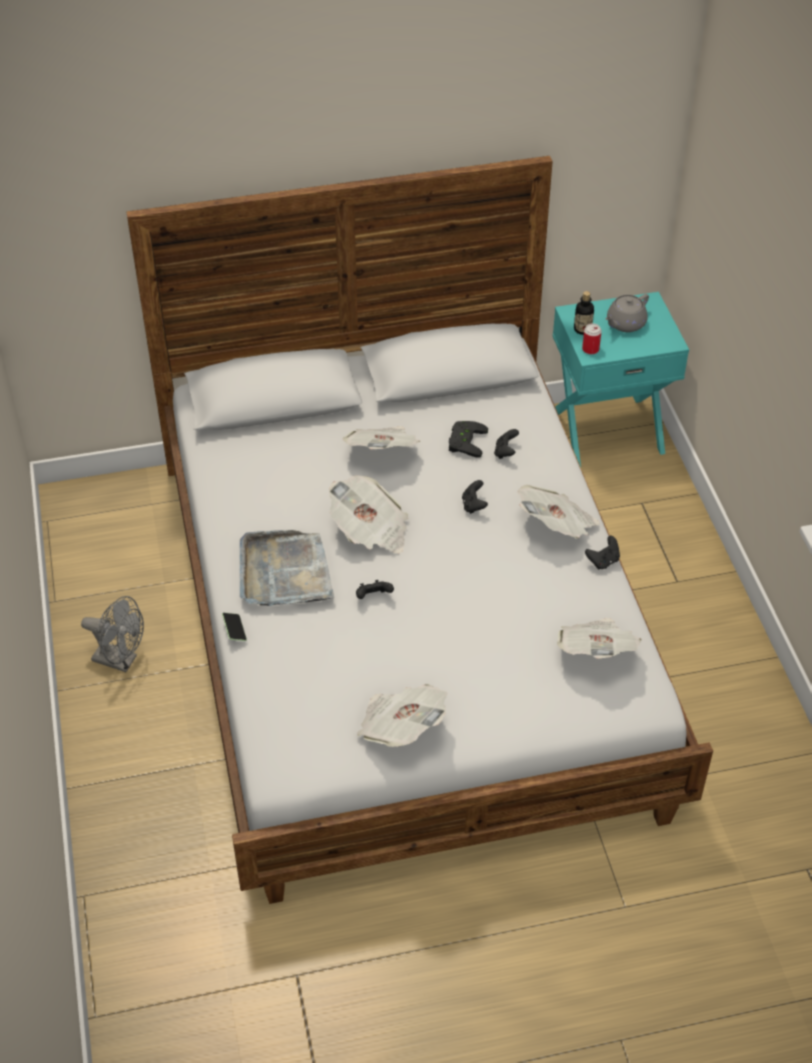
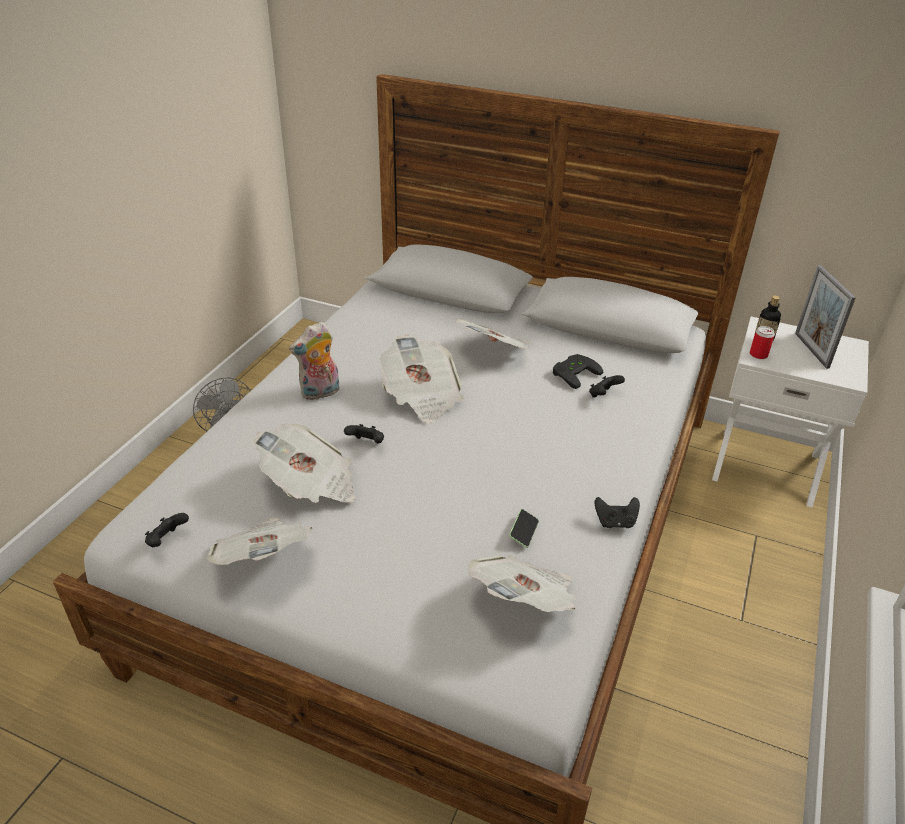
camera: 35 degrees right, 10 degrees down
phone [222,613,247,641] -> phone moved to [509,509,539,548]
grey tray [240,530,334,606] -> plush toy [289,321,339,400]
black game controller [462,480,488,514] -> black game controller moved to [145,513,189,547]
newspaper [517,485,600,539] -> newspaper moved to [254,424,355,503]
turquoise nightstand [553,292,689,467] -> white nightstand [712,317,869,508]
grey teapot [606,294,649,332] -> picture frame [795,265,856,369]

